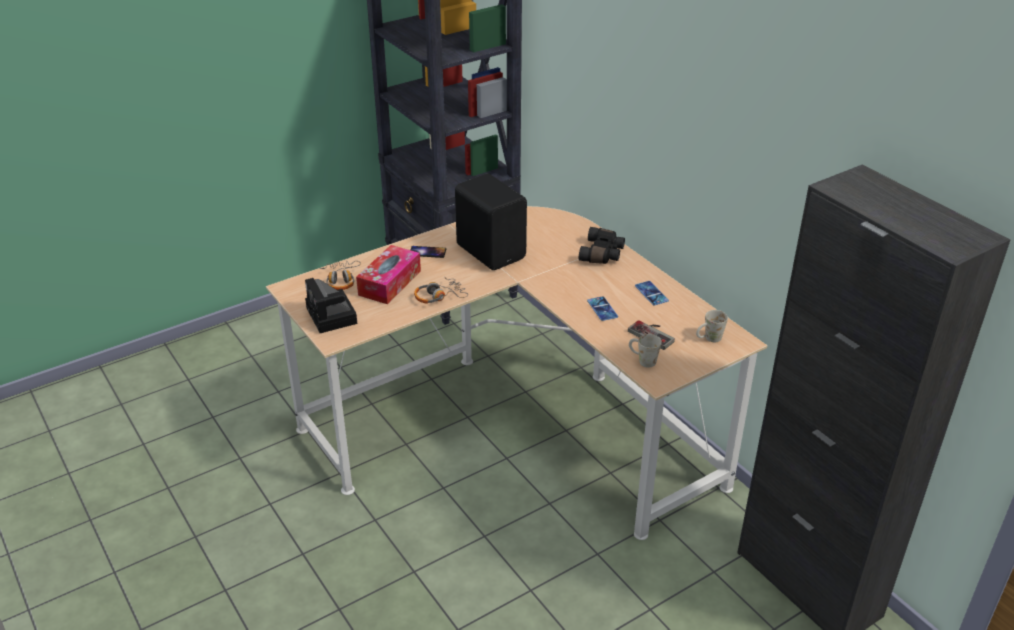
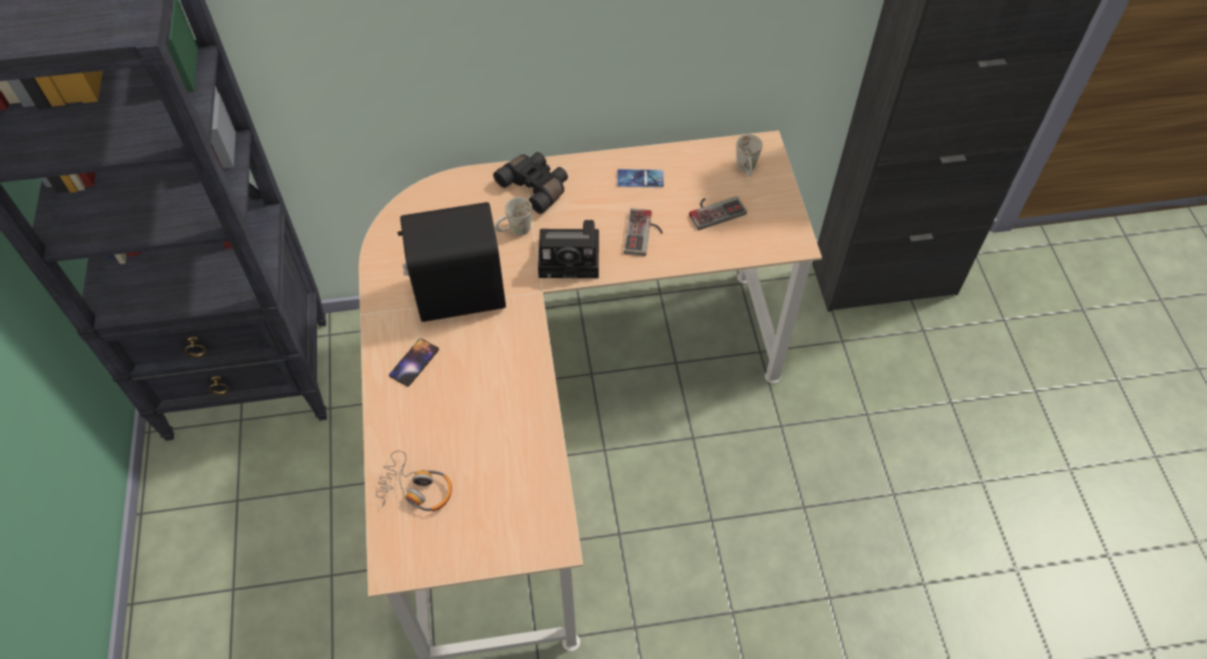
camera: 65 degrees left, 20 degrees up
camera [305,278,357,333] -> camera moved to [538,220,599,278]
tissue box [356,245,421,304] -> none
headphones [414,278,468,304] -> none
phone [587,296,618,321] -> game controller [624,208,663,256]
white mug [629,334,662,368] -> white mug moved to [495,197,532,236]

